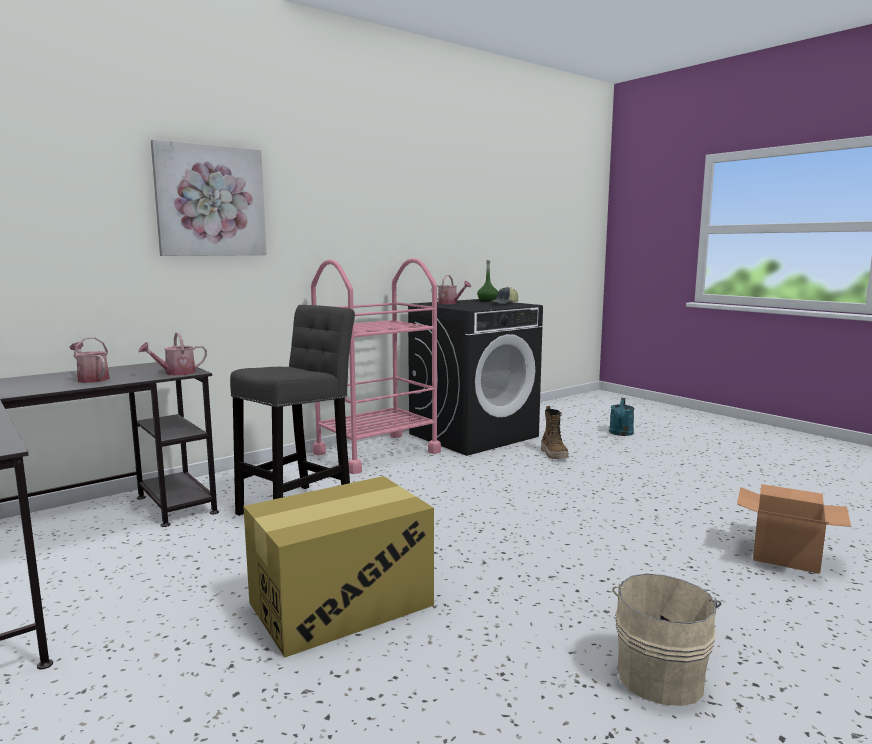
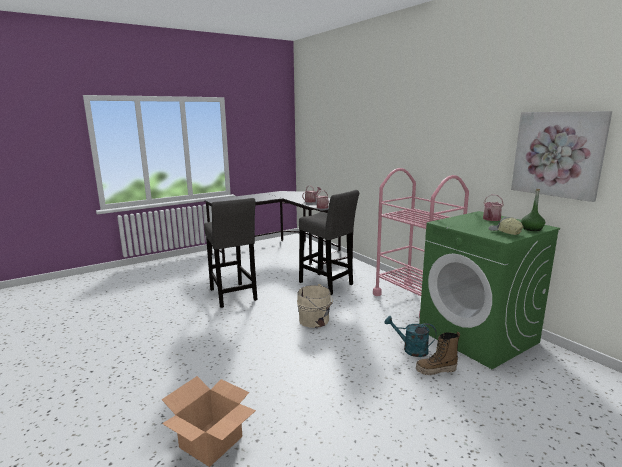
camera: 95 degrees right, 5 degrees up
picture [151,140,267,256] -> picture moved to [511,111,612,202]
cardboard box [243,476,434,658] -> grey stool [204,198,257,308]
black washing machine [408,299,543,456] -> green washing machine [419,211,560,369]
turquoise watering can [609,398,635,436] -> turquoise watering can moved to [384,316,437,357]
beige bucket [612,574,722,706] -> beige bucket moved to [297,284,333,328]

